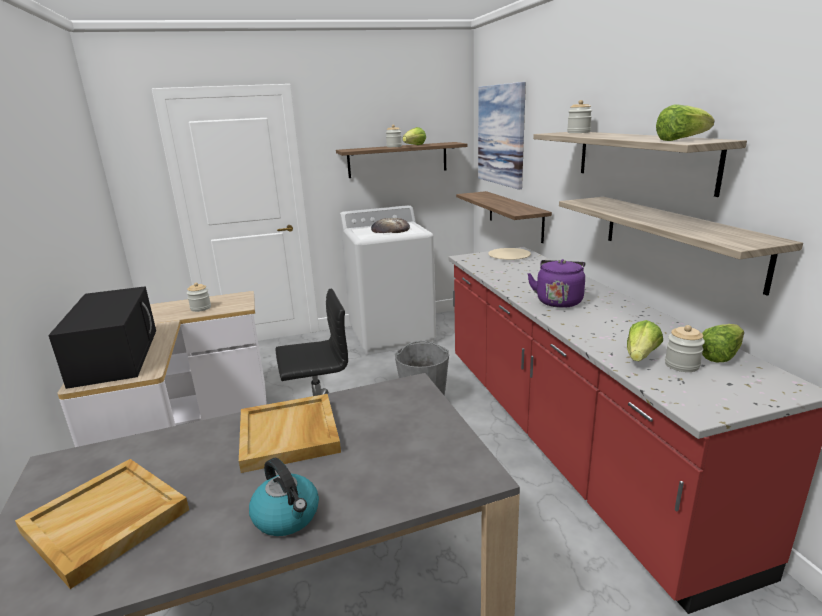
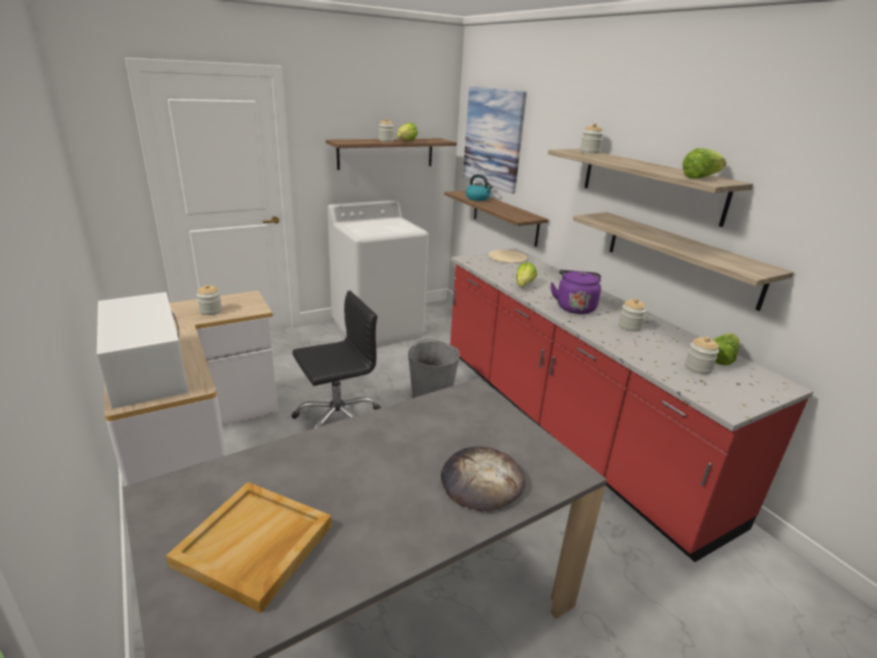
camera: 15 degrees left, 5 degrees up
black microwave [48,286,156,389] -> white microwave [97,292,189,409]
beige tray [239,394,341,473] -> none
kettle [249,458,319,536] -> kettle moved to [466,174,493,201]
bread [371,218,410,233] -> bread moved to [441,446,525,511]
lettuce [627,320,663,361] -> lettuce moved to [516,262,537,287]
none -> jar [619,298,646,332]

